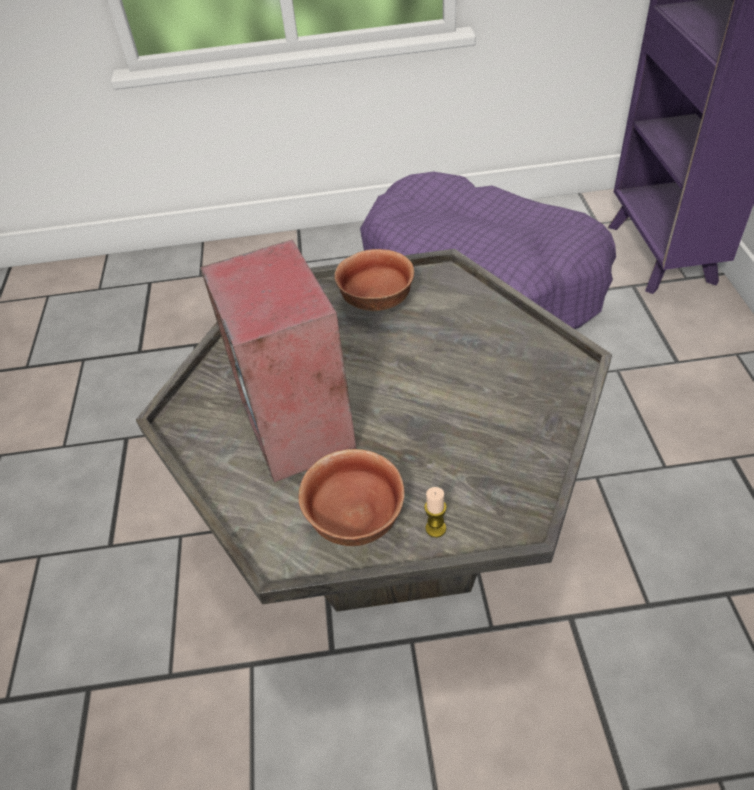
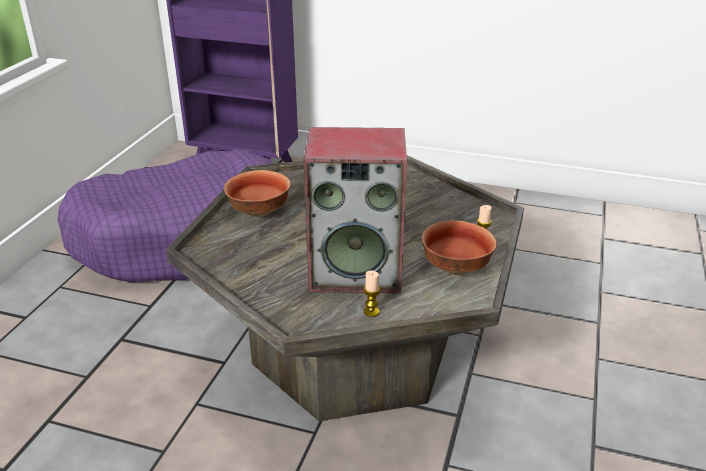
camera: 70 degrees left, 15 degrees down
none -> candle [364,271,380,317]

